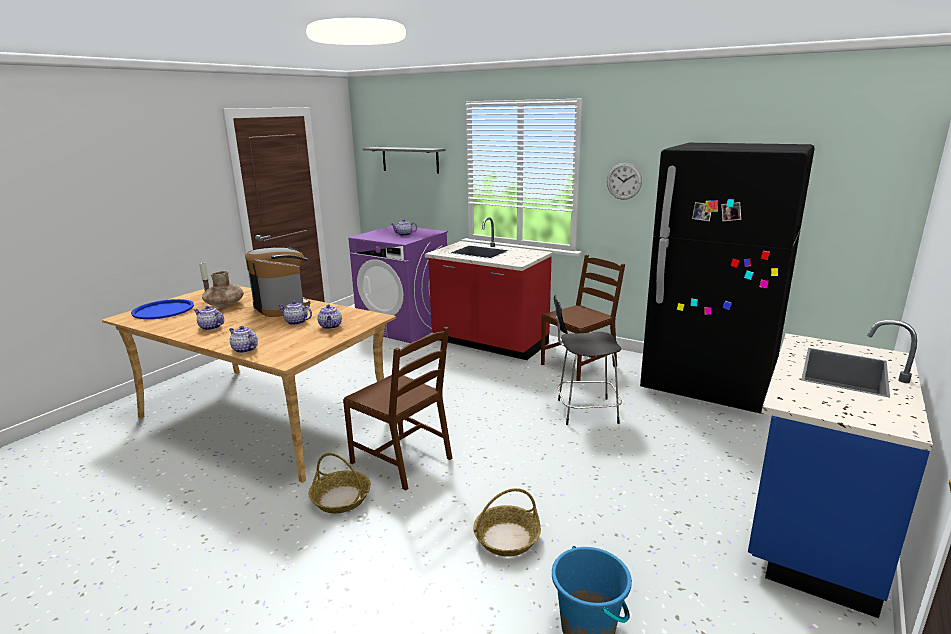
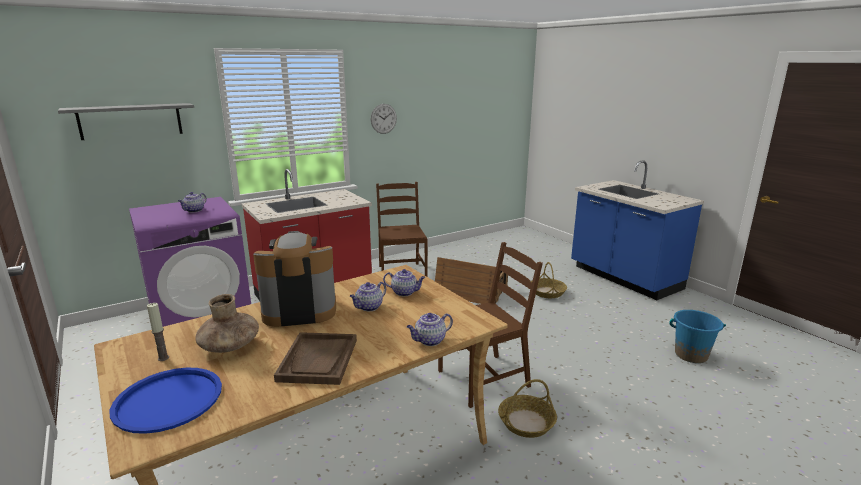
camera: 65 degrees left, 0 degrees up
teapot [194,306,224,330] -> brown tray [274,332,357,385]
basket [473,488,541,557] -> basket moved to [531,262,567,298]
black chair [554,295,622,425] -> crate [435,257,508,304]
black fridge [640,143,815,414] -> none

